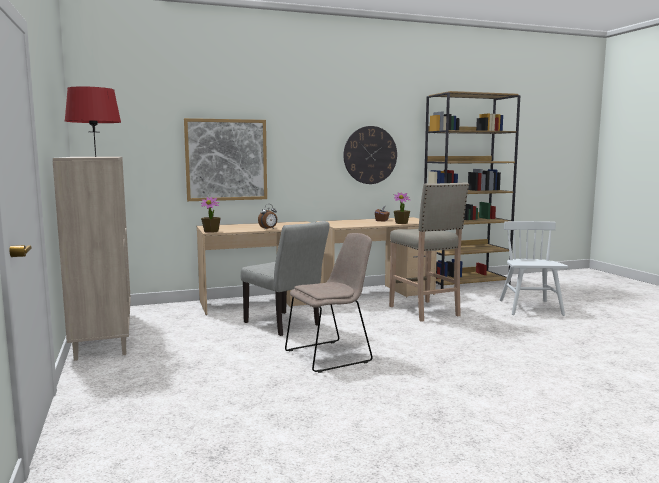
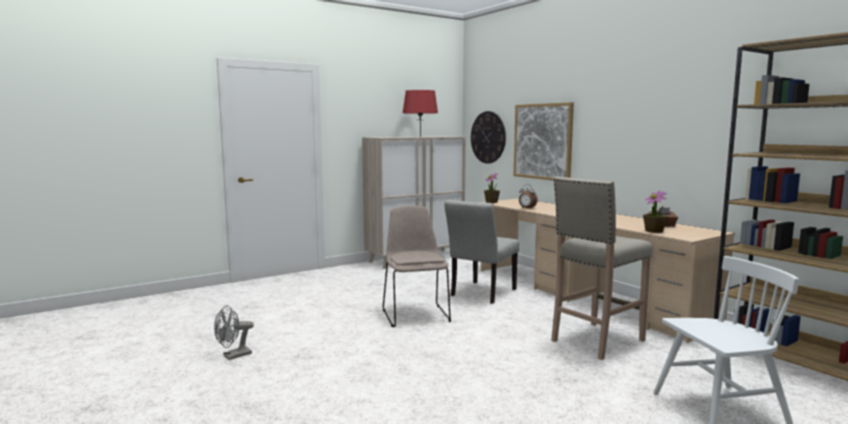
camera: 75 degrees right, 0 degrees up
beige chair [285,233,373,373] -> beige chair turned 150 degrees counterclockwise [383,206,451,327]
wall clock [343,126,397,184] -> wall clock moved to [471,111,506,164]
none -> grey fan [214,305,254,360]

